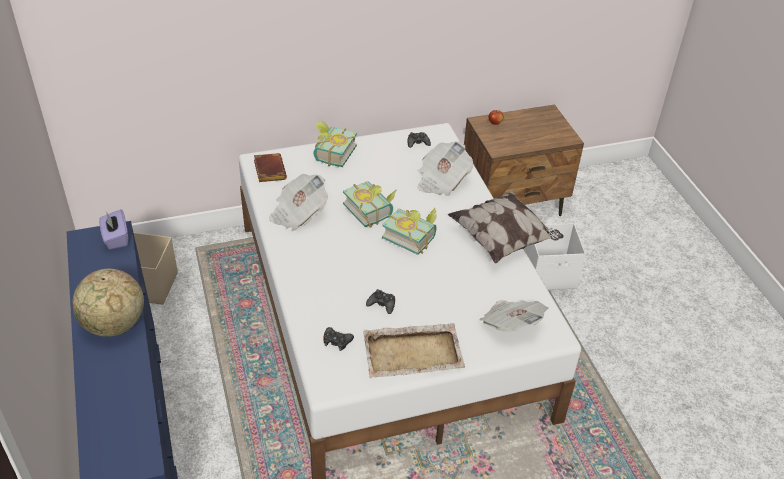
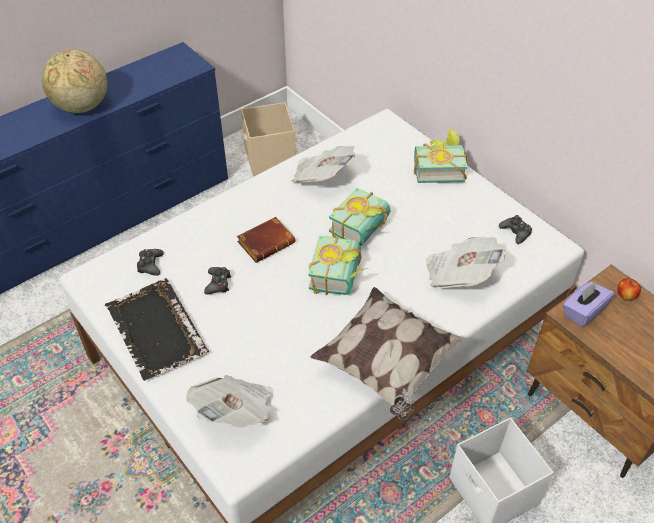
camera: 70 degrees right, 5 degrees up
purple tissue box [99,209,129,250] -> purple tissue box moved to [563,281,614,328]
brown book [254,153,287,182] -> brown book moved to [237,217,295,263]
beige tray [363,323,465,378] -> black tray [105,278,209,381]

